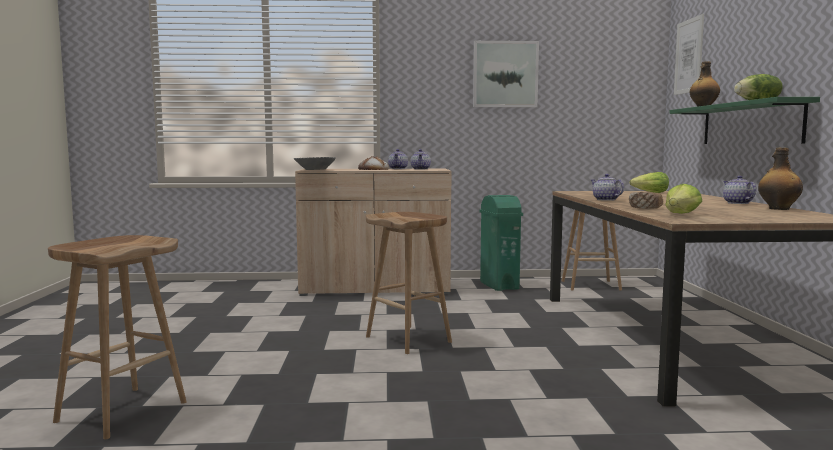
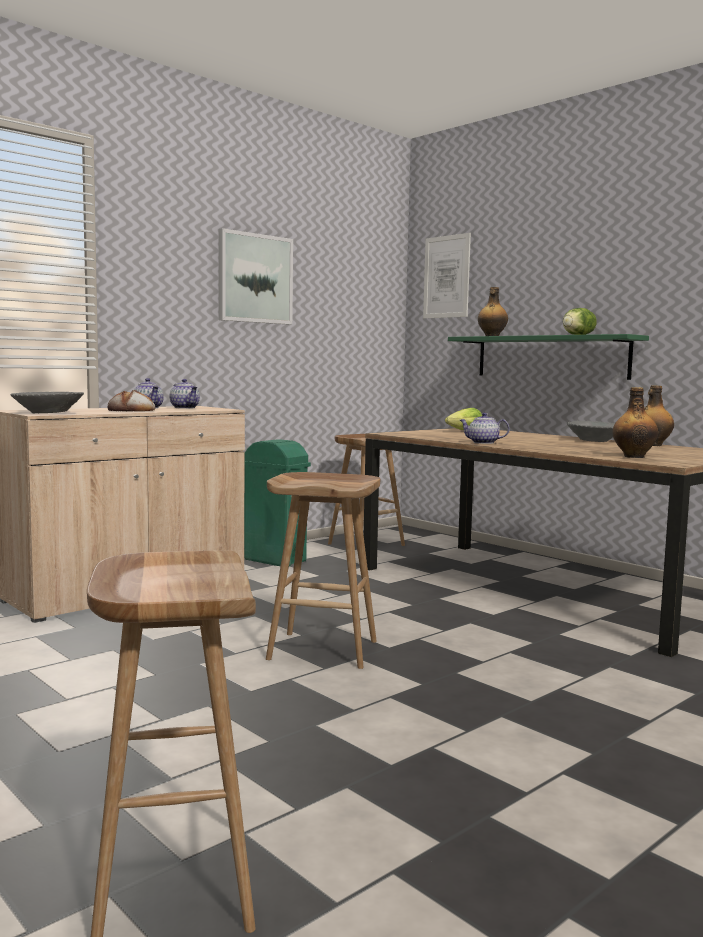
camera: 40 degrees left, 0 degrees up
bread [629,192,663,209] -> none
lettuce [665,184,702,214] -> bottle [612,387,658,458]
teapot [723,176,756,204] -> grey bowl [567,421,615,442]

